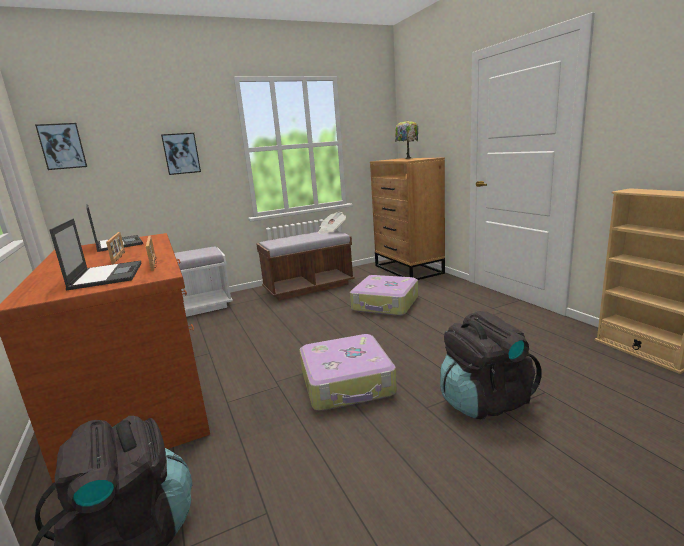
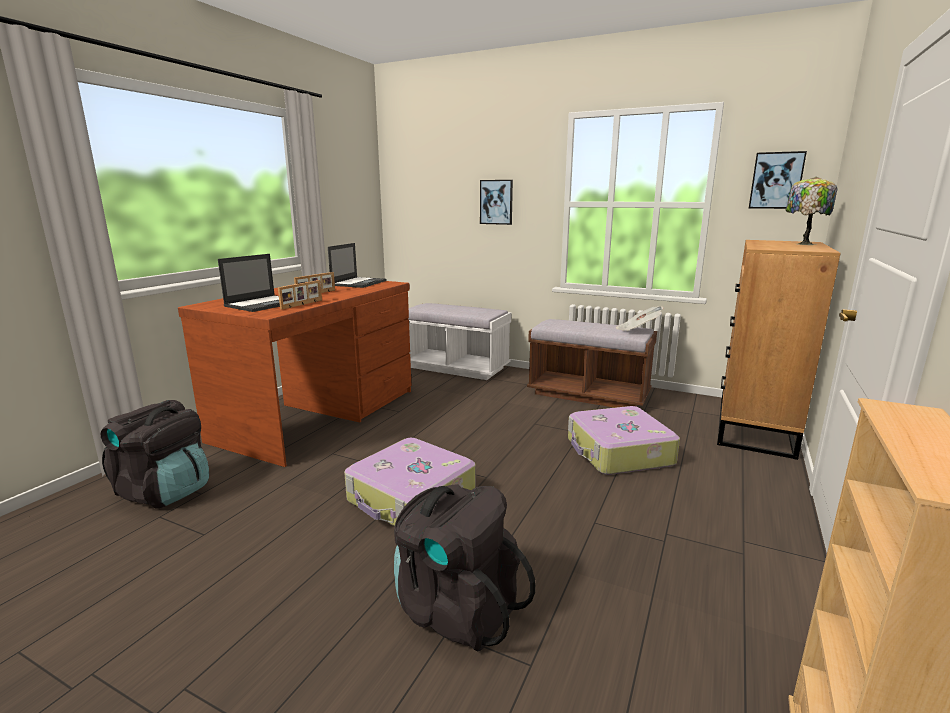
camera: 50 degrees right, 0 degrees up
picture [35,123,87,170] -> picture moved to [749,151,807,209]

